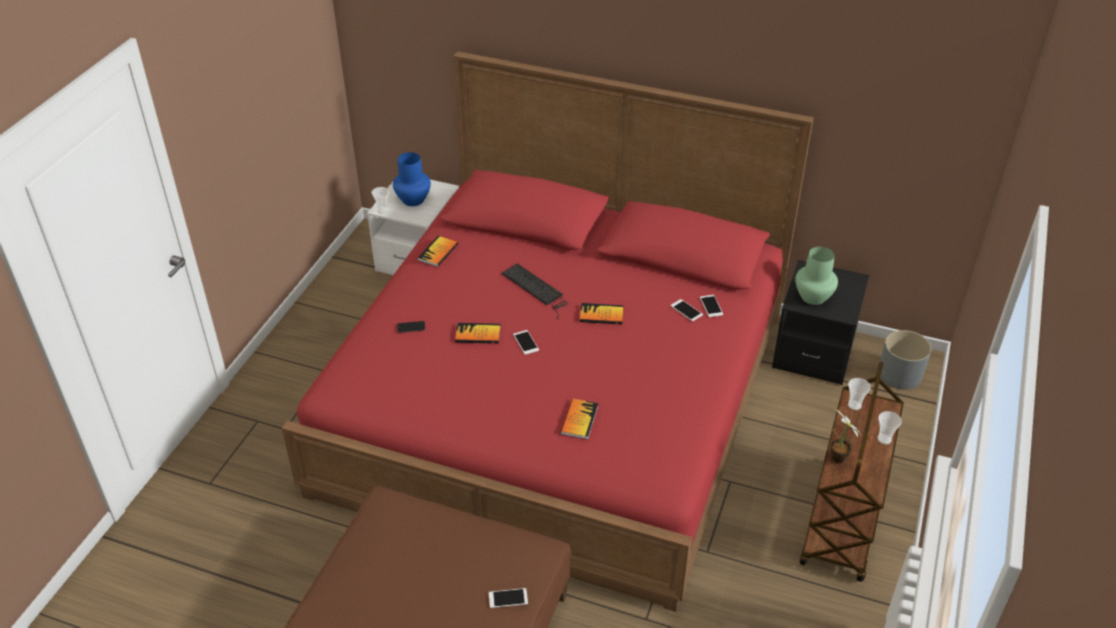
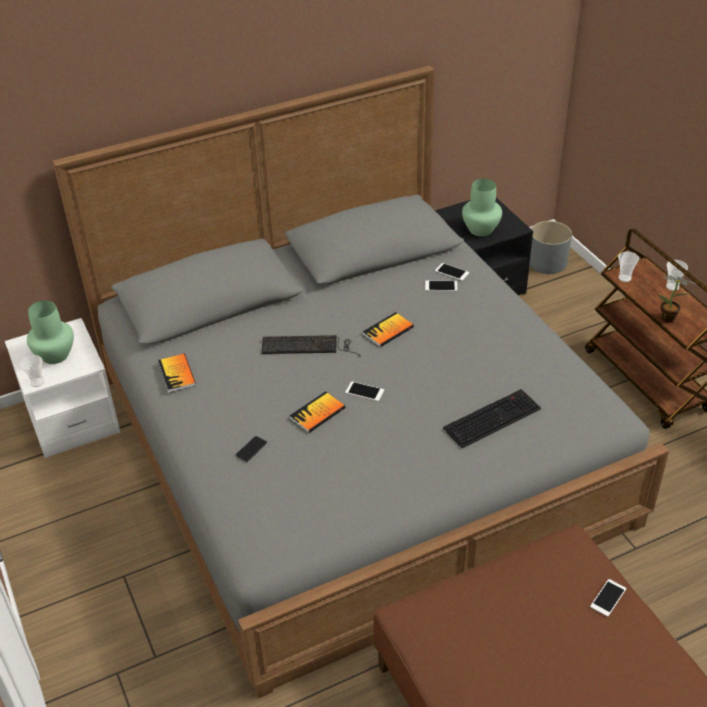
camera: 45 degrees left, 0 degrees up
red bed [282,51,814,612] -> grey bed [52,66,669,698]
blue vase [393,152,431,206] -> green vase [27,301,74,364]
book [561,399,598,439] -> keyboard [443,389,541,448]

